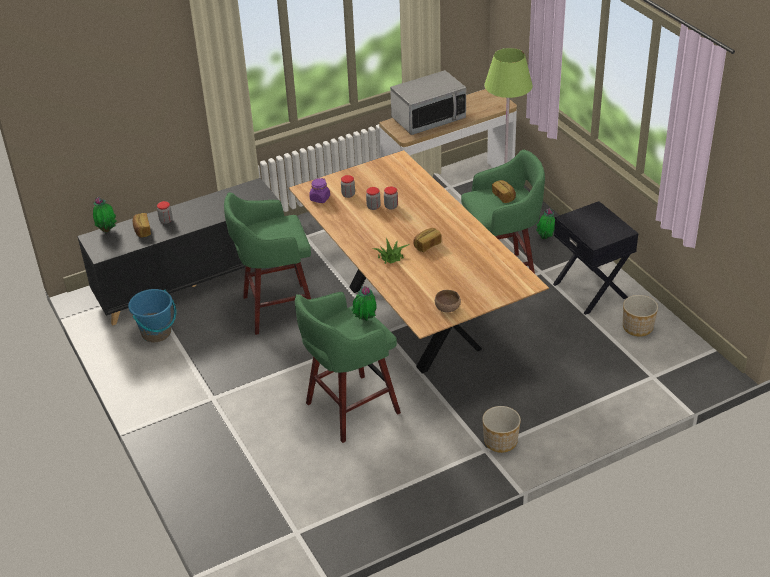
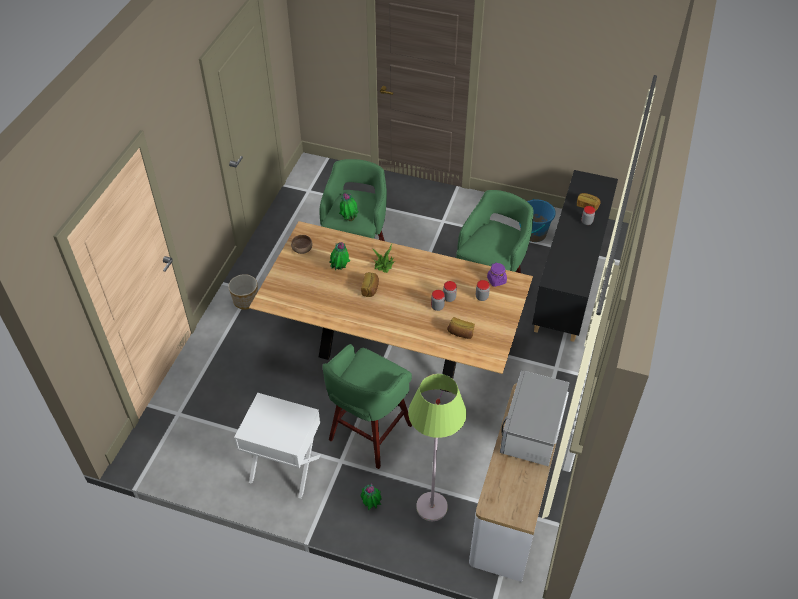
camera: 135 degrees right, 10 degrees up
potted plant [93,196,116,233] -> potted plant moved to [330,242,350,270]
bread [492,180,516,203] -> bread moved to [447,317,475,339]
black nightstand [553,201,639,315] -> white nightstand [234,393,321,499]
planter [623,295,658,337] -> none

